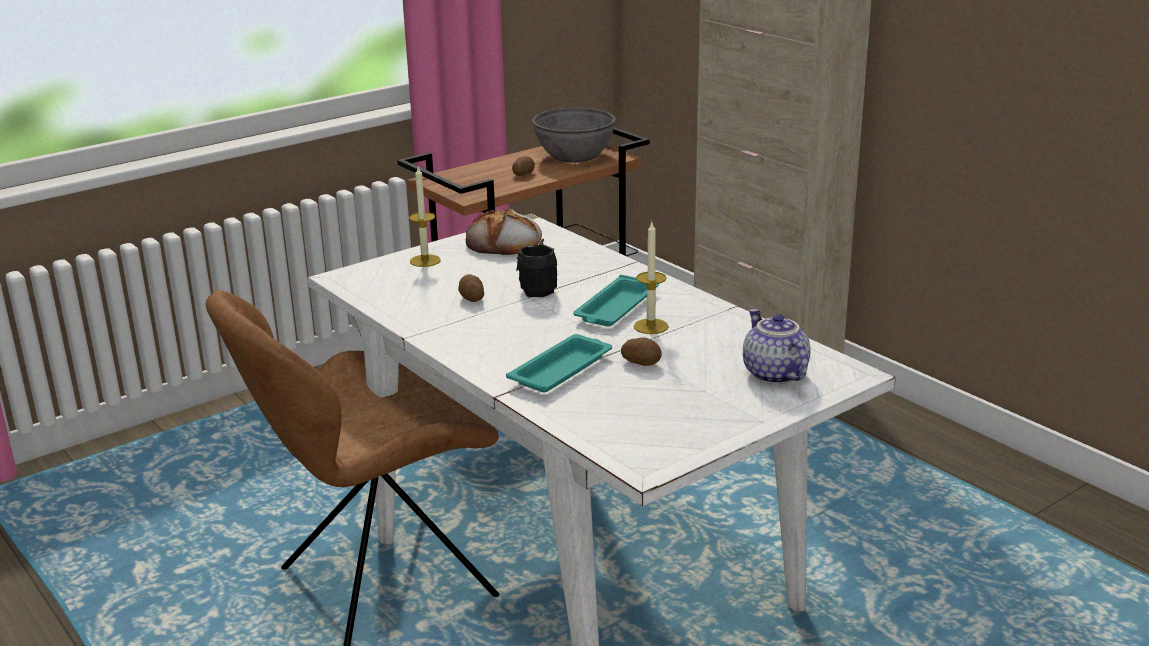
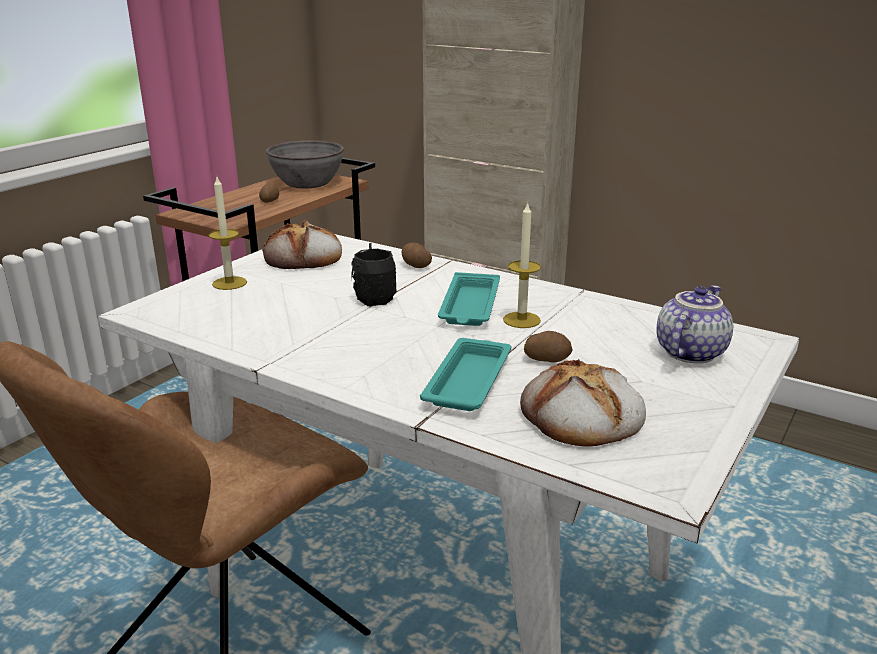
camera: 20 degrees left, 0 degrees up
potato [458,274,484,302] -> potato moved to [402,243,432,268]
teapot [743,309,811,384] -> teapot turned 75 degrees clockwise [657,285,733,363]
none -> bread [520,359,646,447]

